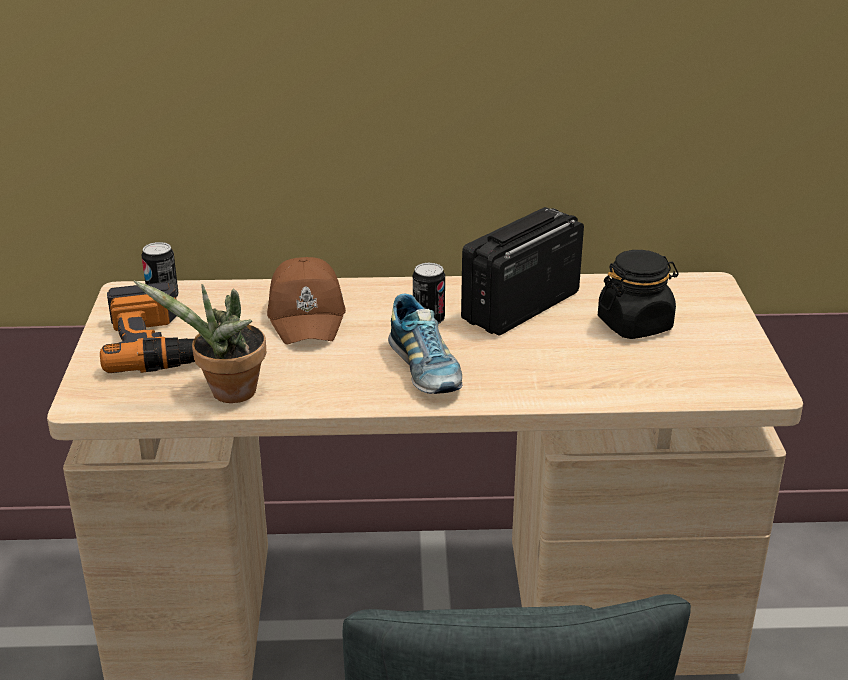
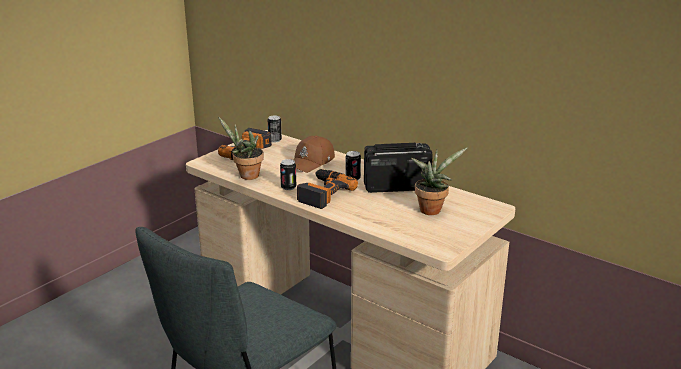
camera: 40 degrees right, 5 degrees down
shoe [388,294,462,394] -> power drill [297,169,358,209]
black jar [598,250,679,339] -> potted plant [411,147,468,215]
none -> can [280,159,296,190]

